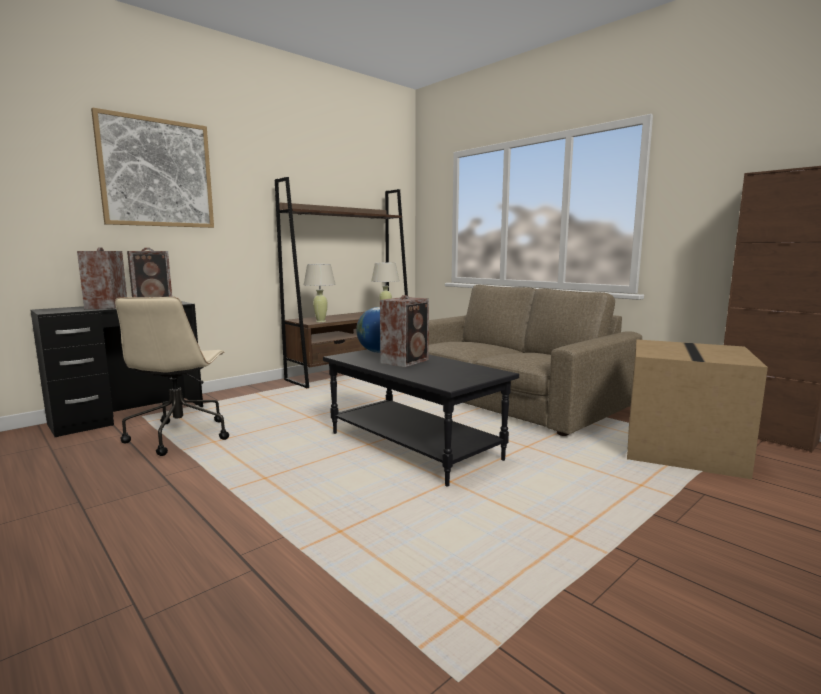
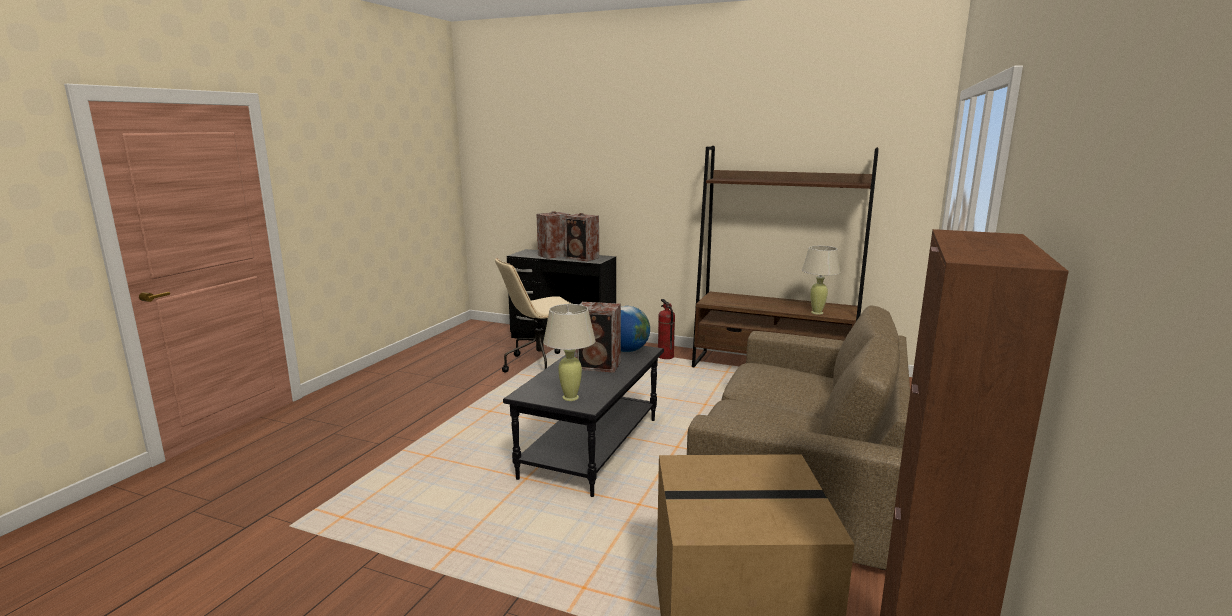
camera: 65 degrees right, 5 degrees up
picture [91,107,214,228] -> none
beige table lamp [304,264,336,322] -> beige table lamp moved to [543,304,596,401]
none -> fire extinguisher [658,299,675,359]

